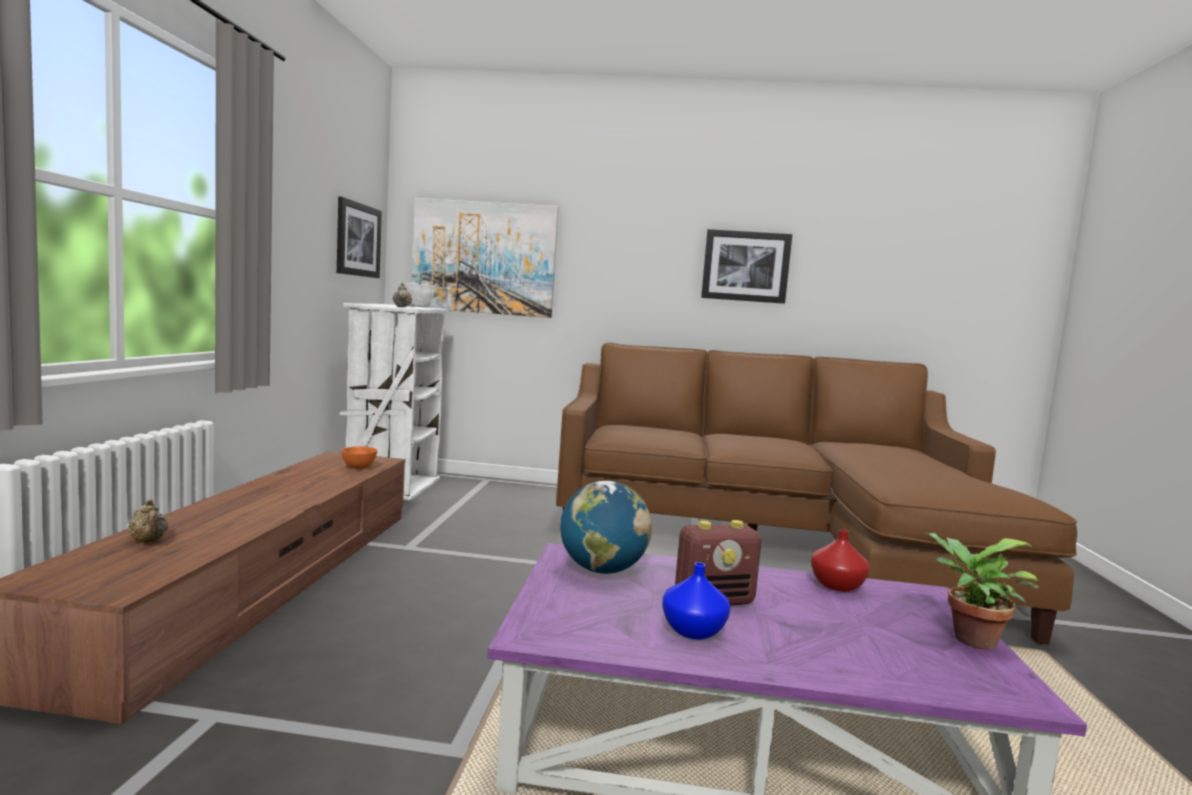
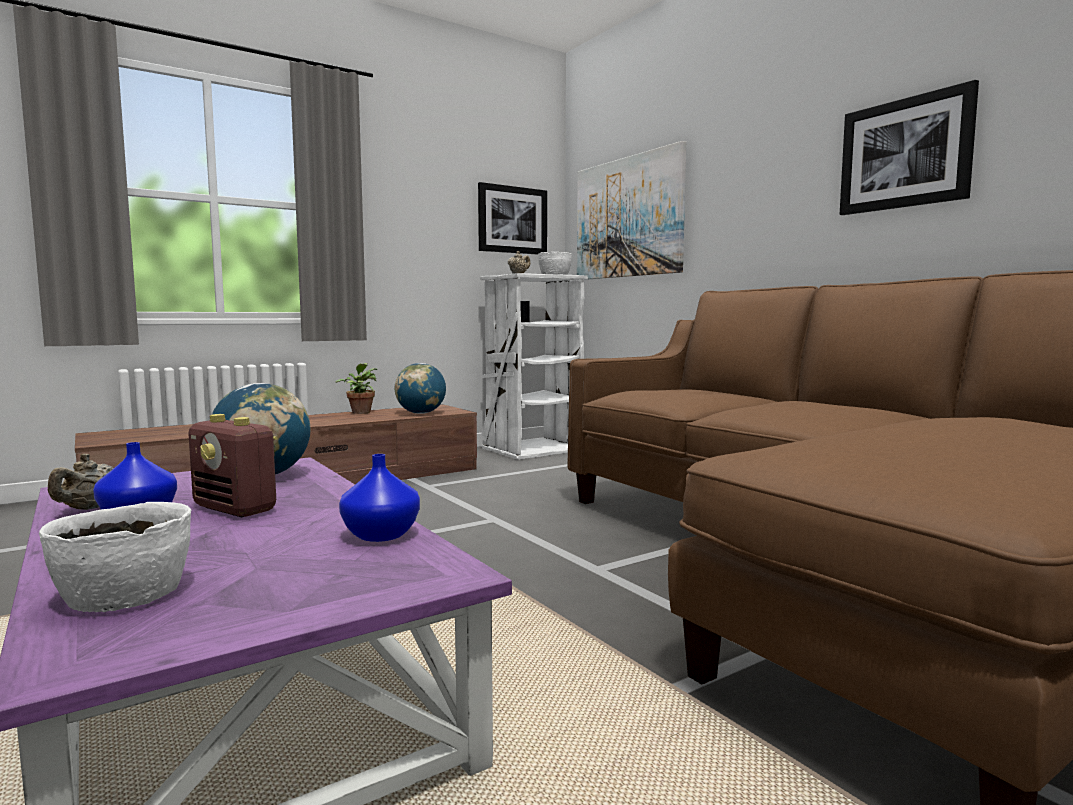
camera: 50 degrees right, 0 degrees up
beige teapot [128,499,168,543] -> beige teapot moved to [48,454,114,510]
orange bowl [341,446,378,469] -> globe [395,363,446,414]
red vase [811,529,870,592] -> blue vase [339,454,420,542]
potted plant [924,533,1039,650] -> potted plant moved to [335,363,377,414]
none -> white bowl [39,502,191,612]

